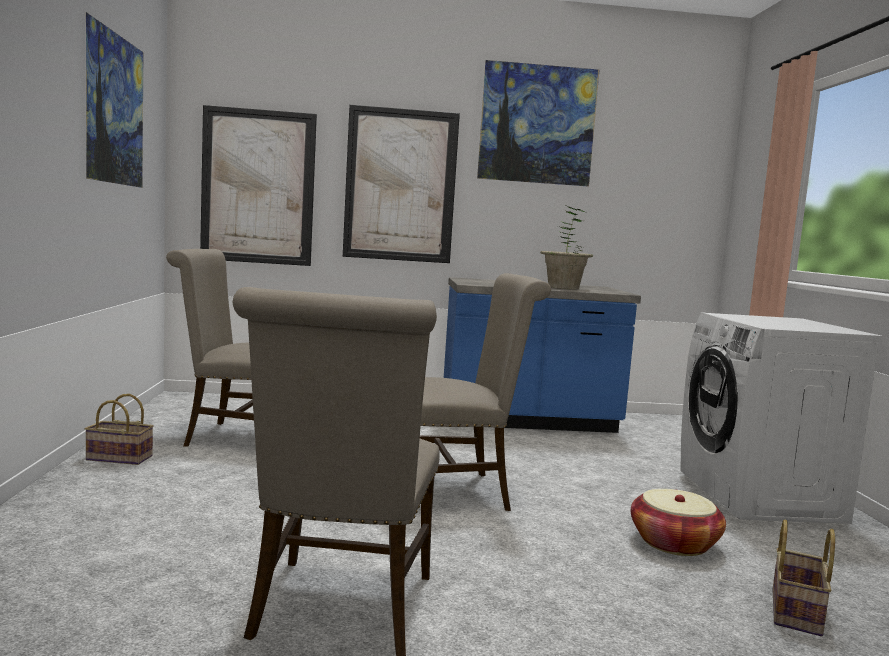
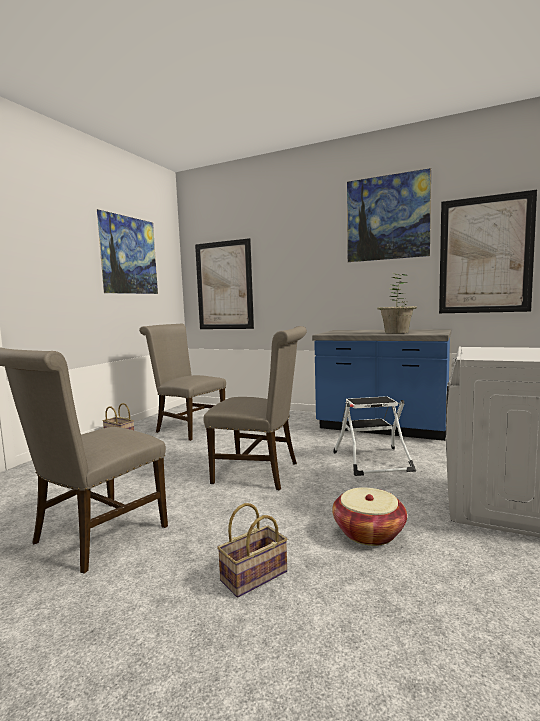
camera: 30 degrees right, 0 degrees up
picture [343,105,460,263] -> picture moved to [439,190,537,313]
basket [773,519,835,636] -> basket moved to [217,503,287,598]
none -> step ladder [333,396,416,476]

